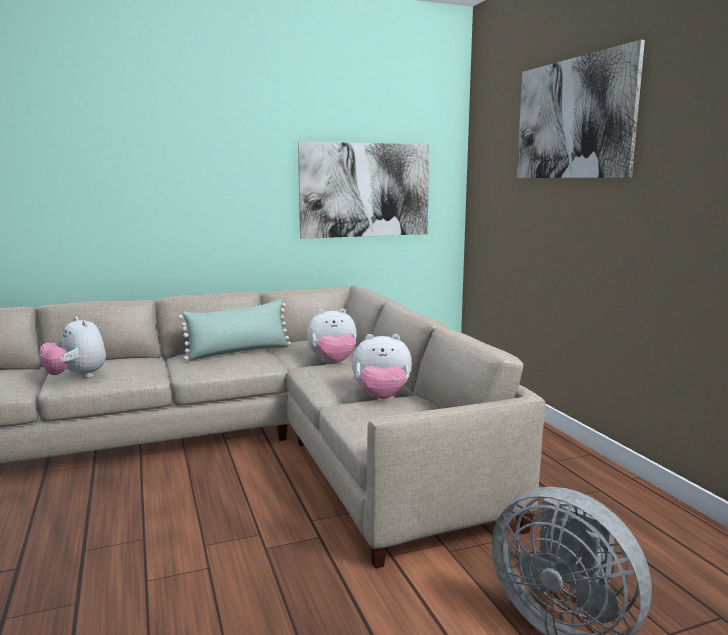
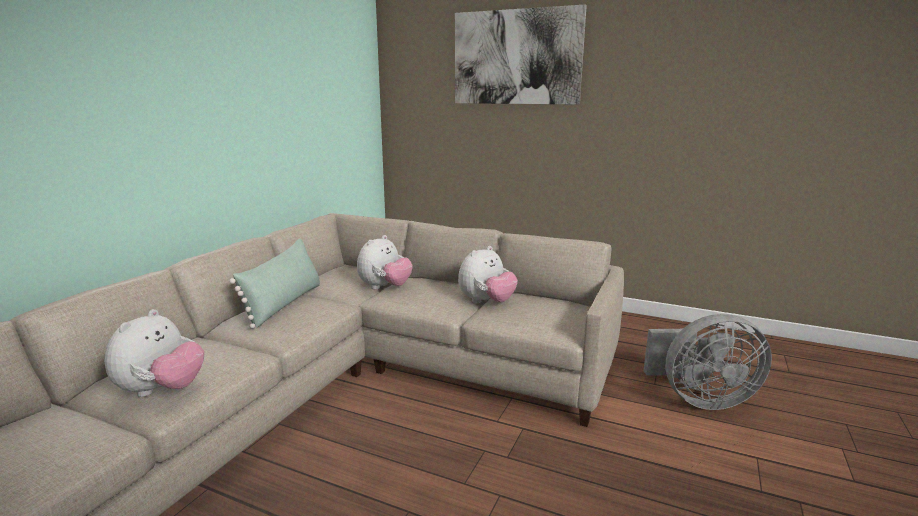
camera: 45 degrees left, 5 degrees up
plush toy [40,316,106,378] -> plush toy turned 75 degrees counterclockwise [104,309,204,397]
picture [298,142,429,239] -> none

